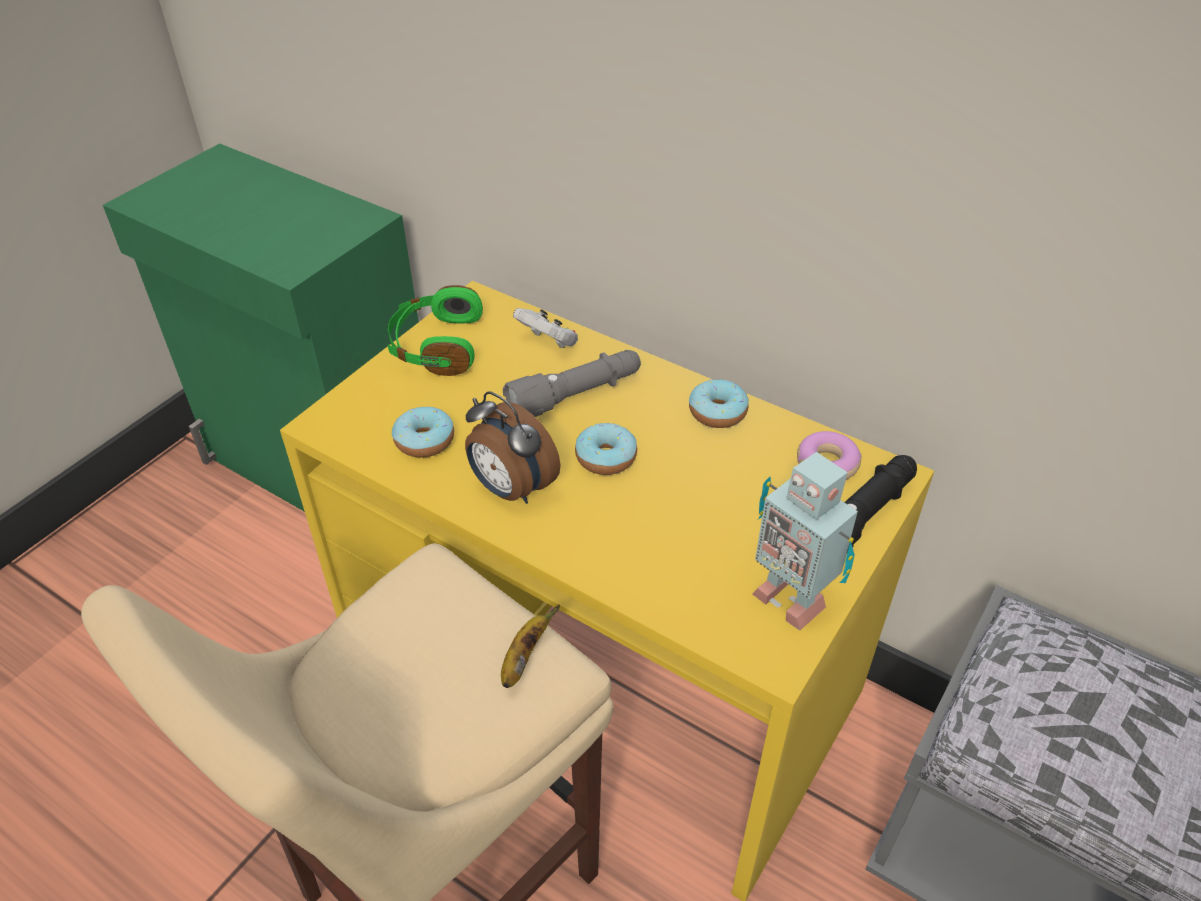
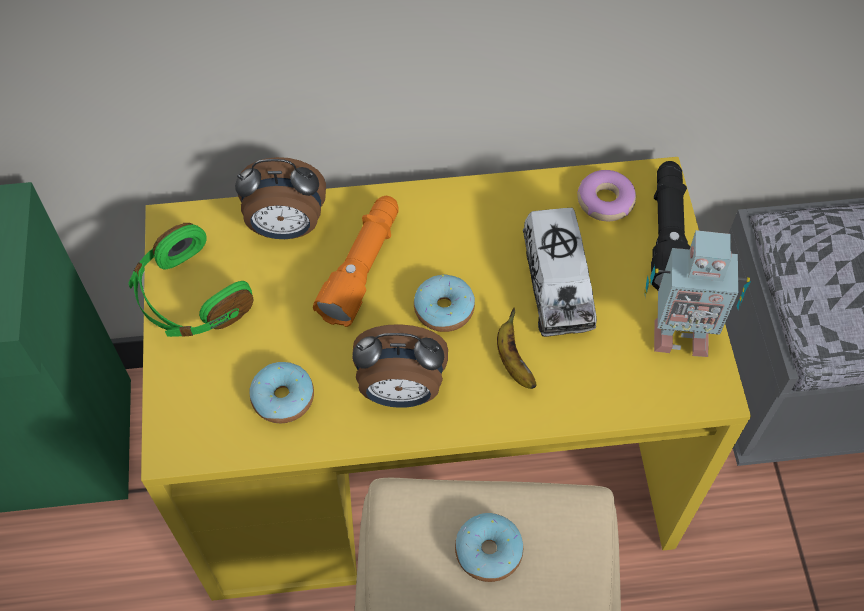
camera: 40 degrees left, 15 degrees up
banana [501,605,560,688] -> banana moved to [497,308,537,389]
grey flashlight [503,350,641,417] -> orange flashlight [313,196,398,327]
white game controller [513,308,578,349] -> alarm clock [235,157,326,239]
donut [689,379,749,428] -> donut moved to [455,513,523,582]
none -> toy truck [523,208,597,337]

